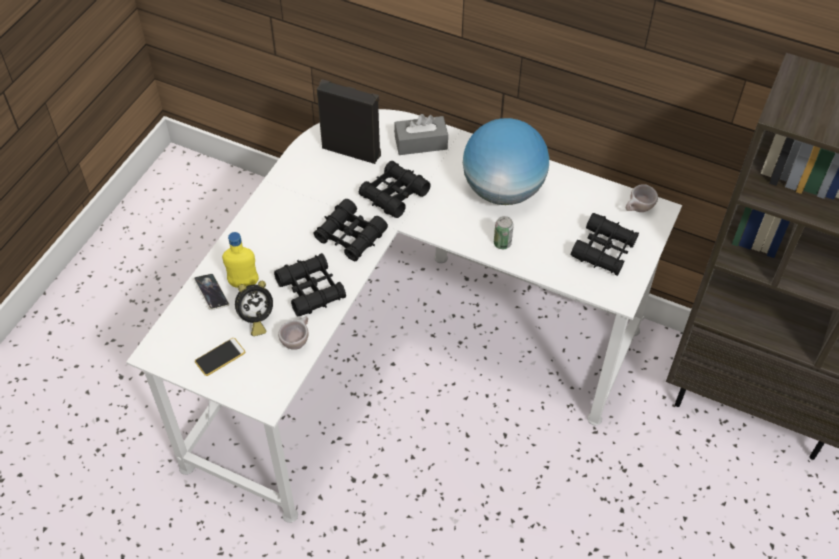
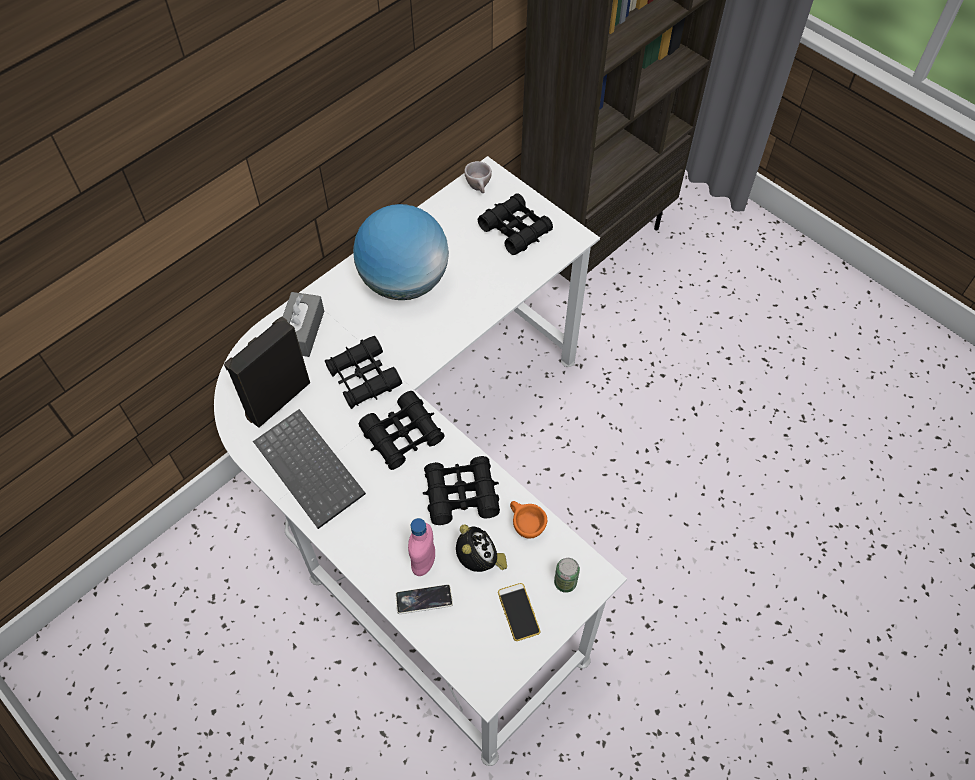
camera: 70 degrees left, 5 degrees up
yellow bottle [222,232,259,288] -> pink bottle [408,518,435,576]
beige cup [278,316,308,350] -> orange cup [510,501,547,539]
can [494,216,514,249] -> can moved to [554,558,580,593]
none -> keyboard [253,409,366,529]

